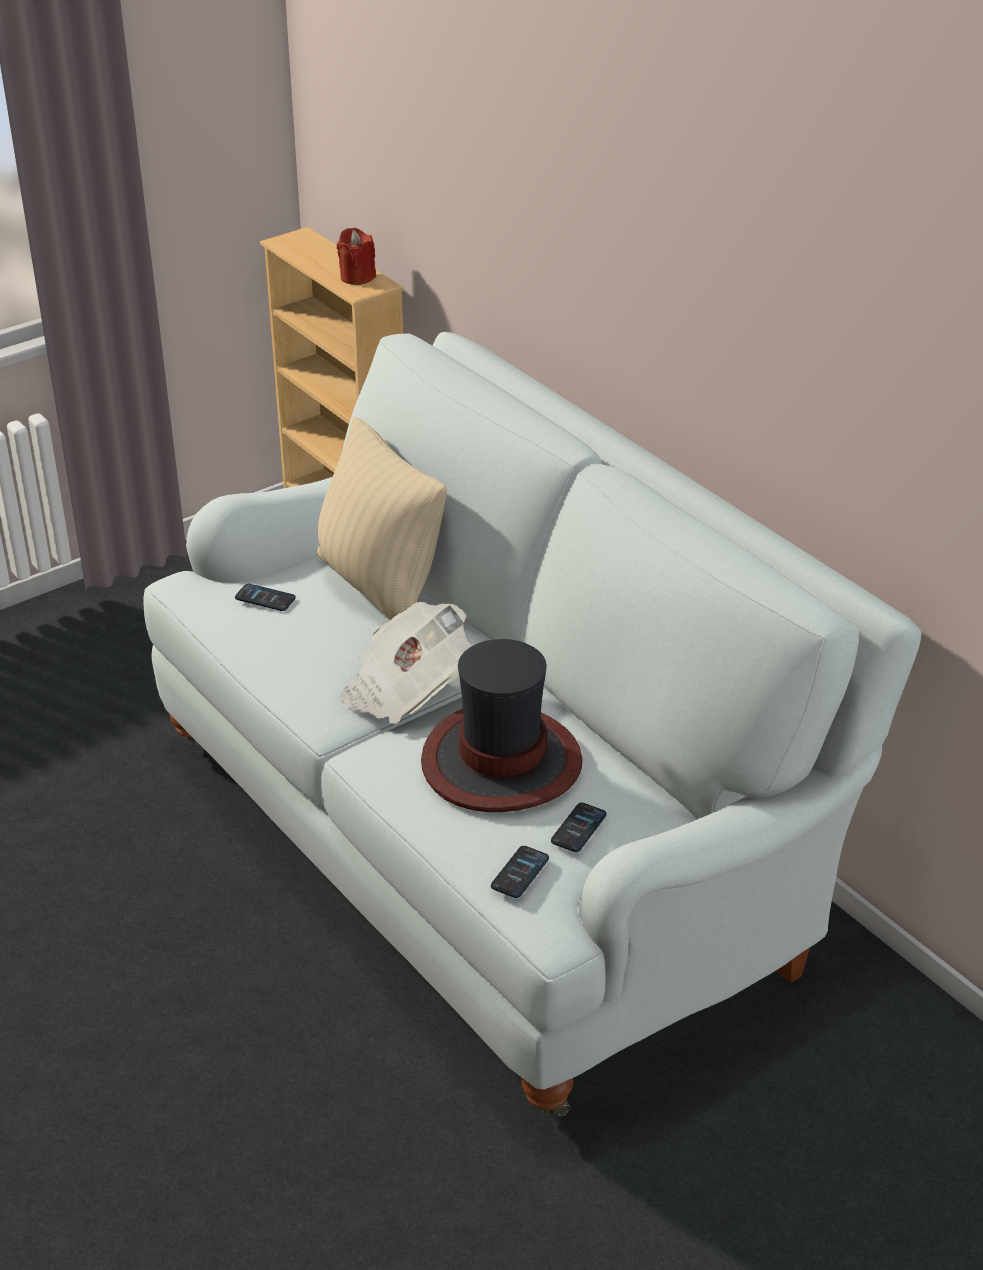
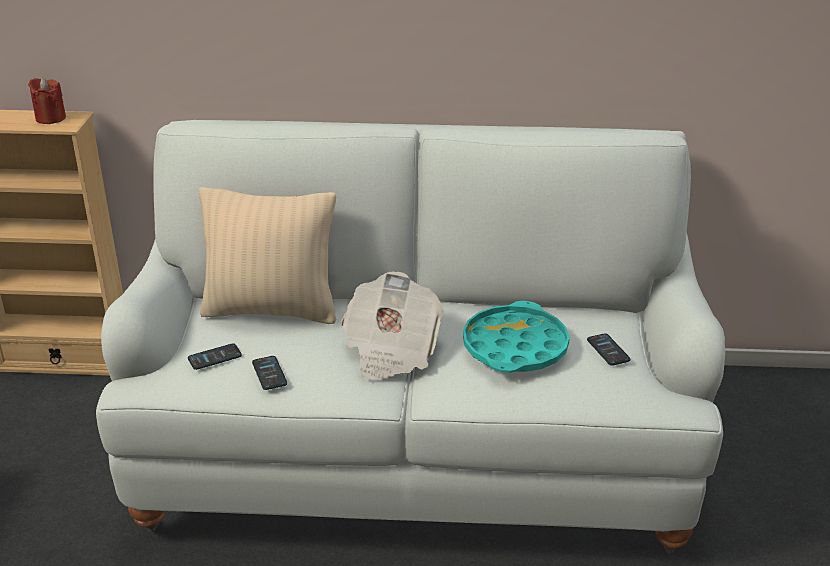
camera: 50 degrees left, 5 degrees down
hat [421,639,583,812] -> turquoise tray [463,301,570,373]
phone [491,846,549,898] -> phone moved to [252,356,287,390]

